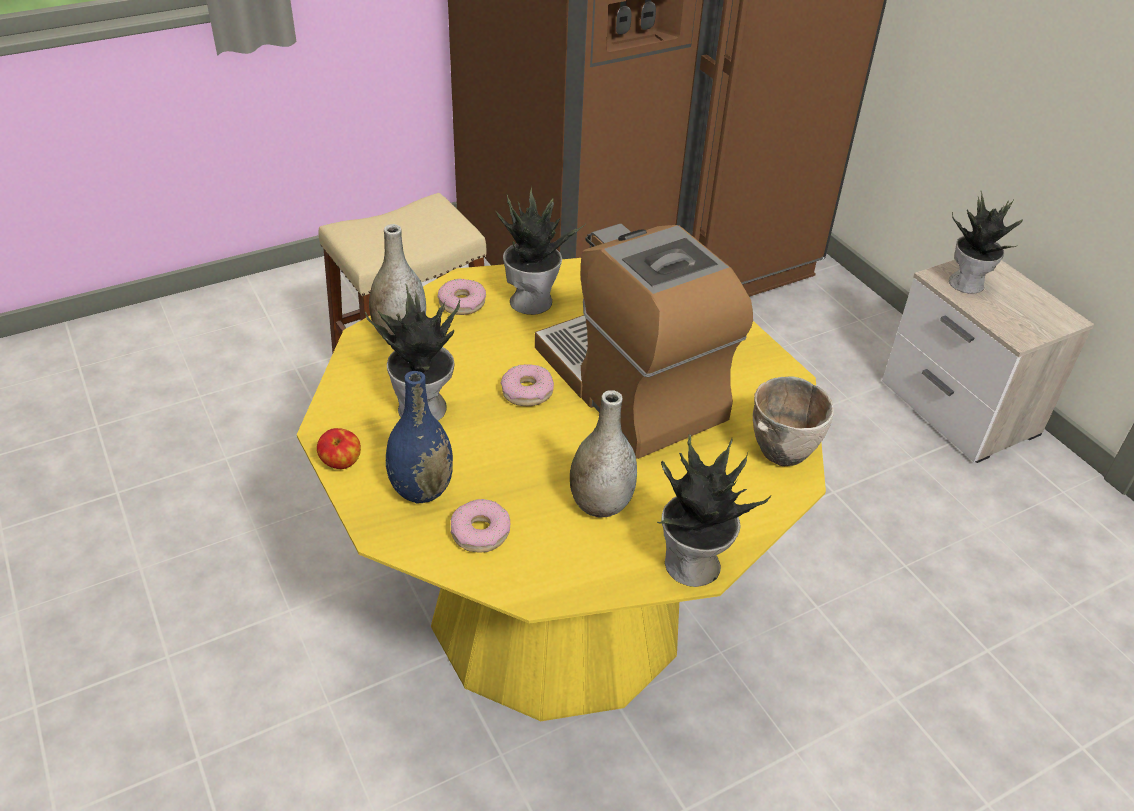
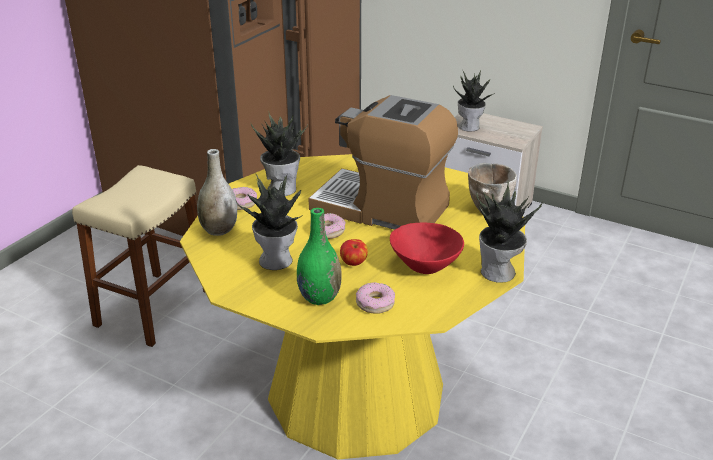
camera: 30 degrees left, 10 degrees down
apple [317,428,361,469] -> apple moved to [340,239,368,266]
blue vase [386,371,453,503] -> green vase [297,208,342,305]
grey vase [570,390,637,518] -> red bowl [390,223,464,274]

